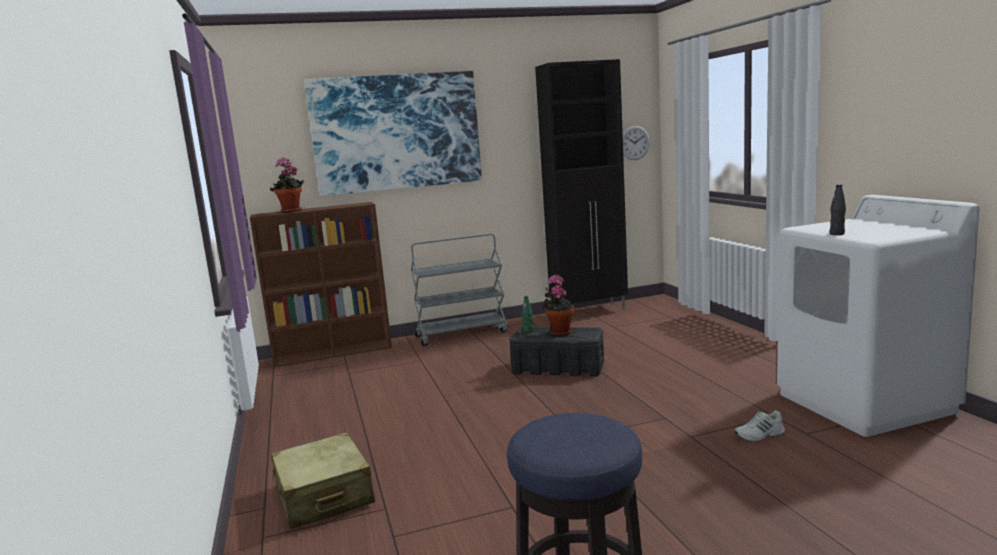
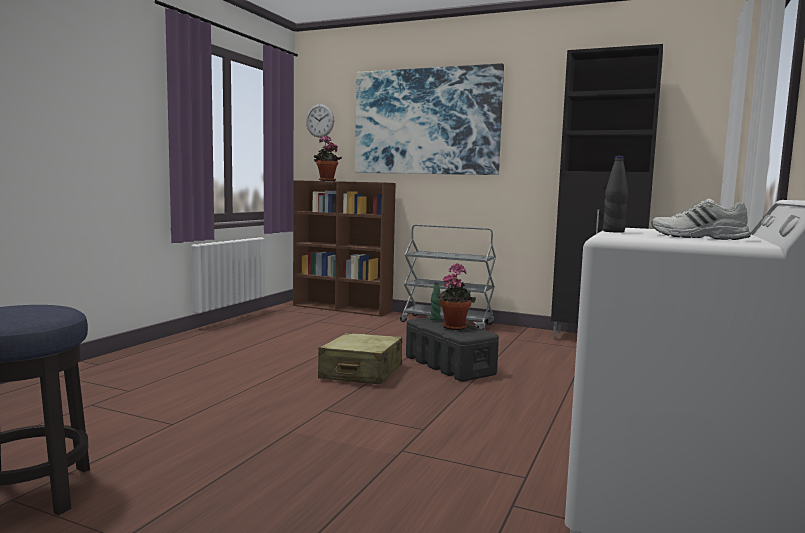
camera: 40 degrees right, 5 degrees down
beige suitcase [271,432,375,529] -> beige suitcase moved to [318,333,402,384]
wall clock [623,126,650,160] -> wall clock moved to [306,104,334,138]
white shoe [735,410,785,441] -> white shoe moved to [651,199,751,240]

